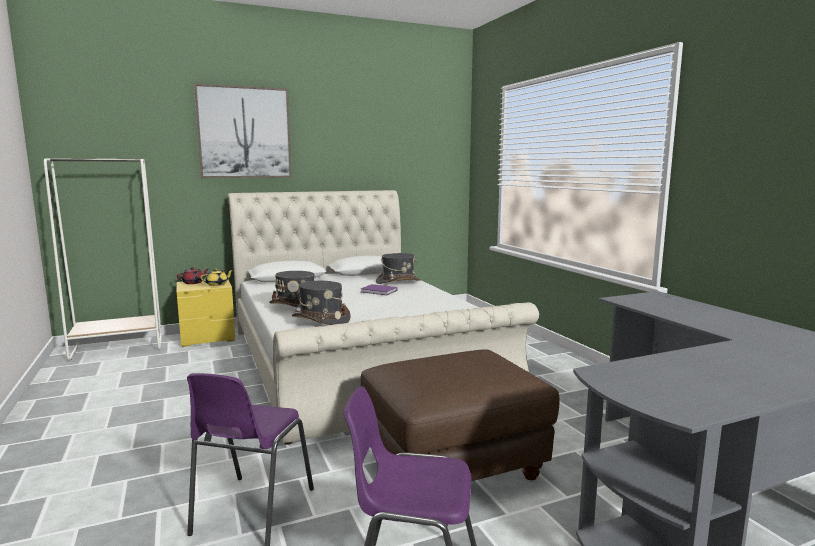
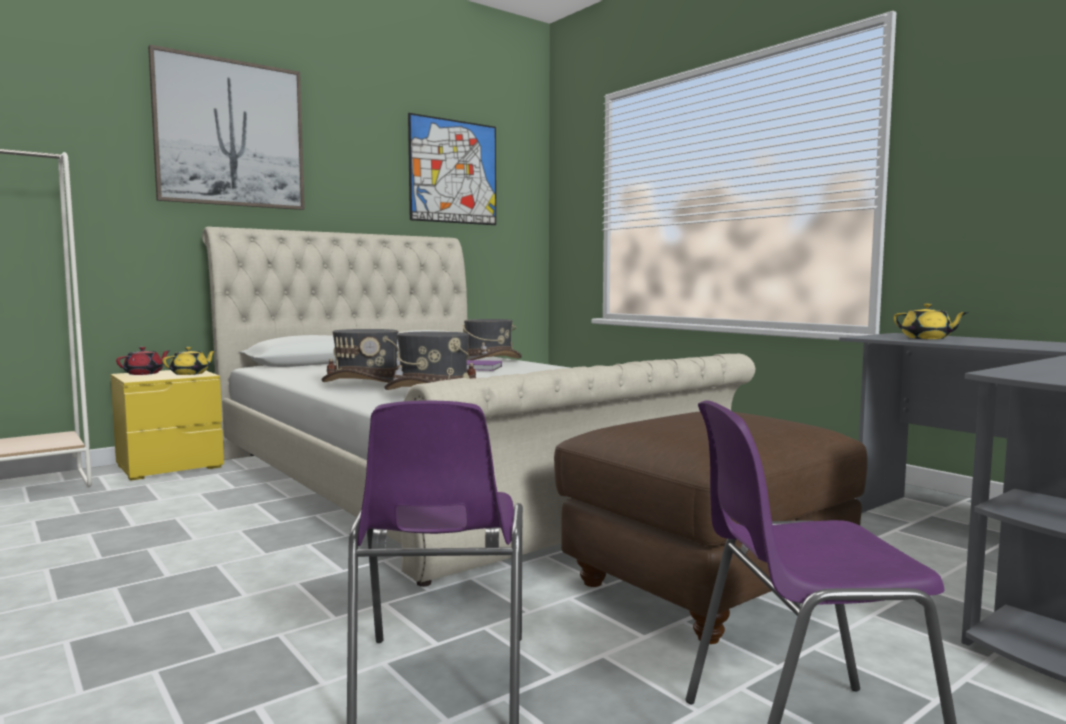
camera: 15 degrees left, 5 degrees down
none -> picture [408,113,496,225]
none -> yellow teapot [893,304,969,339]

